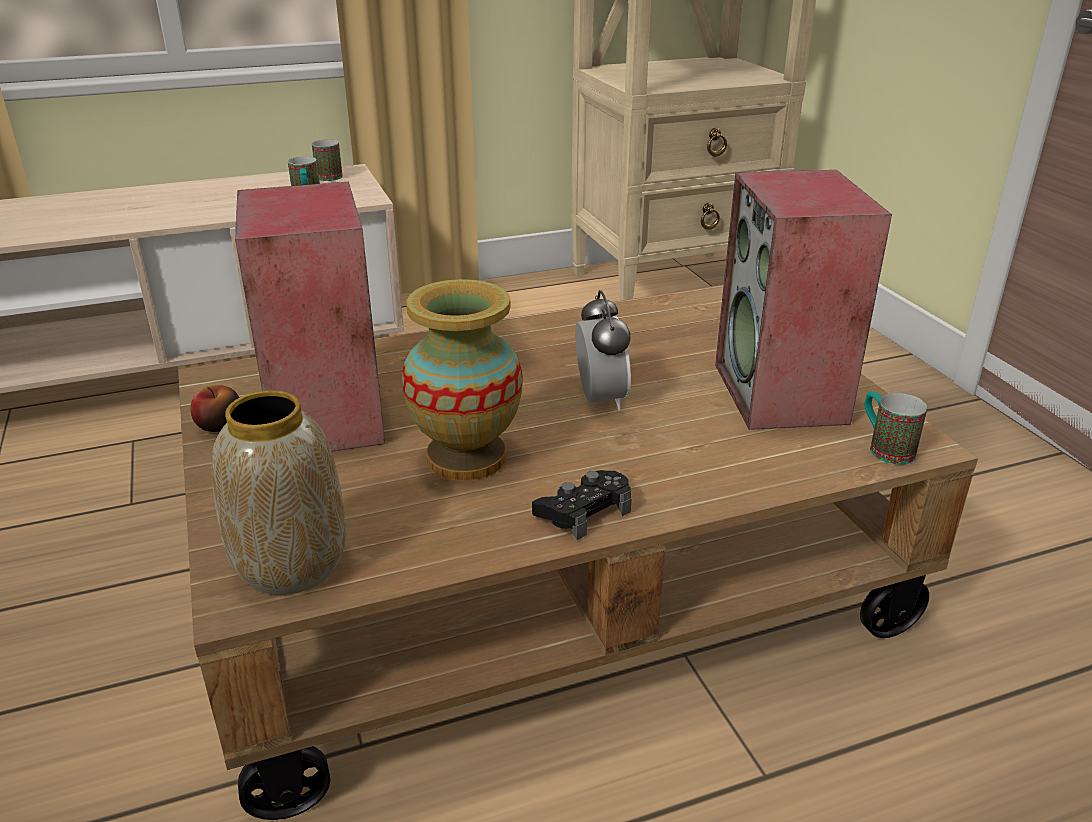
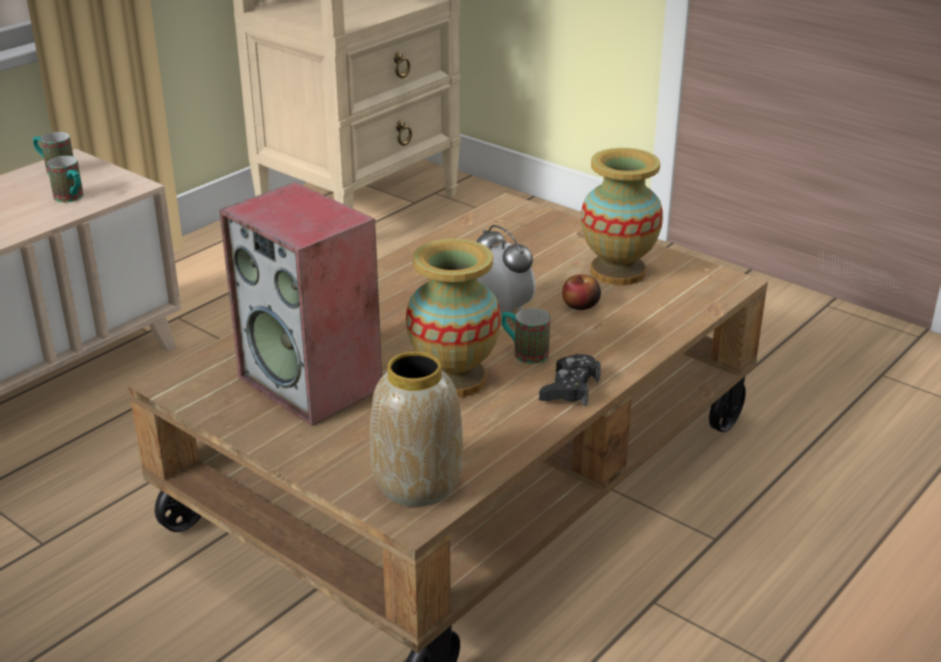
camera: 30 degrees left, 0 degrees up
apple [190,385,239,432] -> apple moved to [562,274,601,310]
speaker [715,170,892,430] -> vase [581,148,663,285]
mug [865,391,927,465] -> mug moved to [502,308,550,364]

